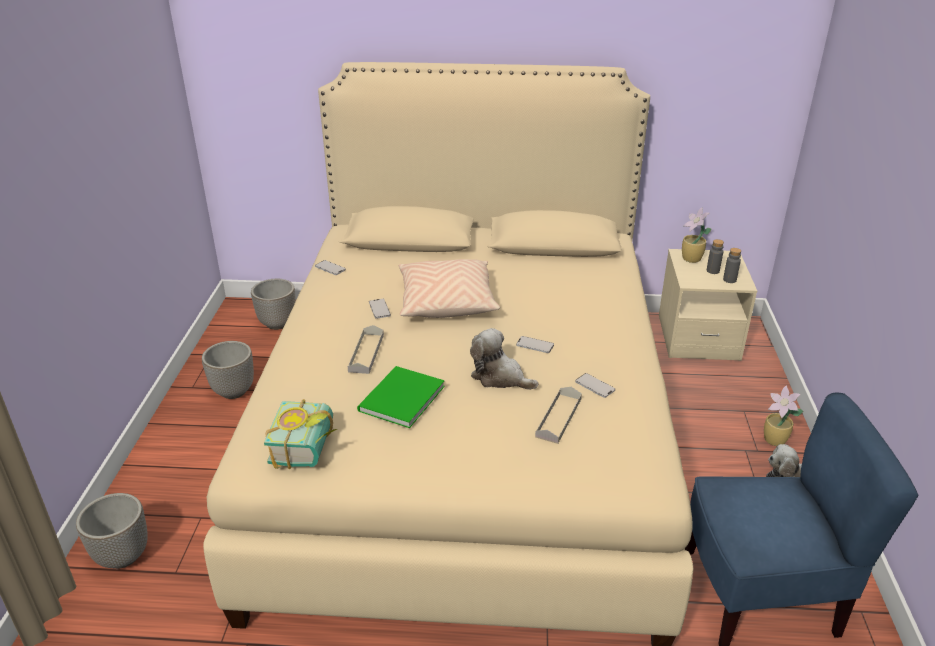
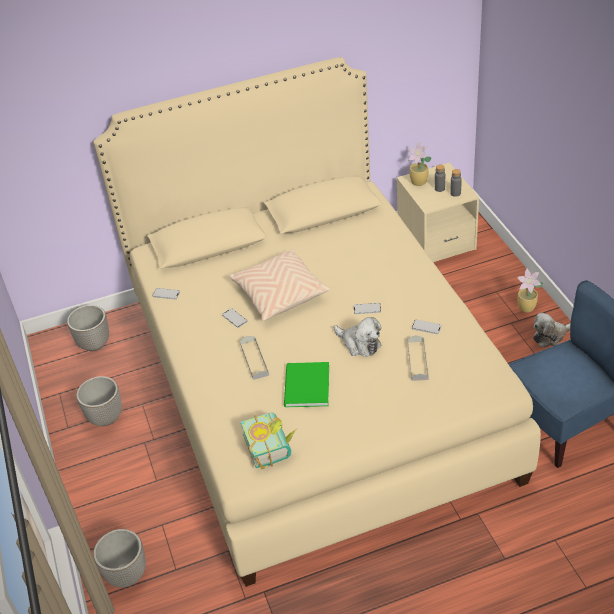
camera: 20 degrees left, 10 degrees up
plush toy [470,328,538,390] -> plush toy turned 150 degrees counterclockwise [334,317,382,357]

